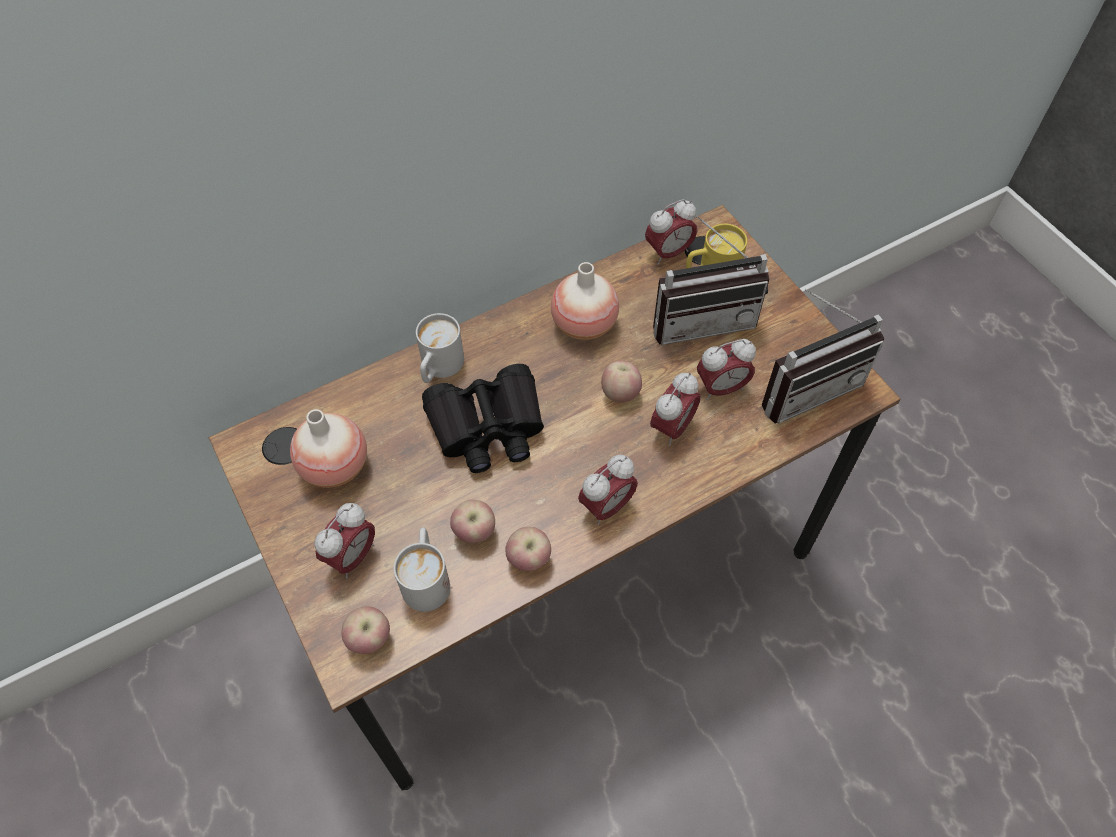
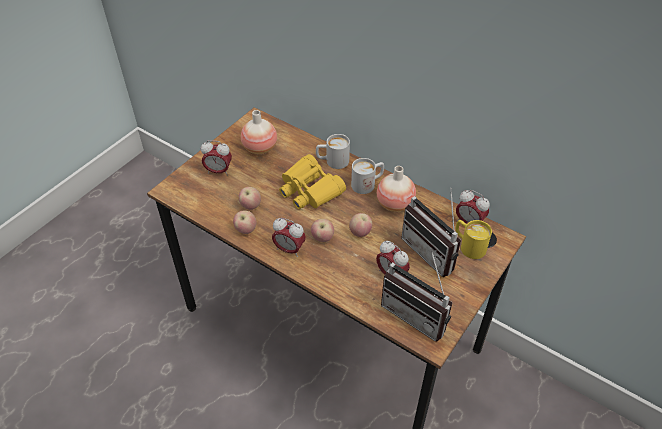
camera: 65 degrees right, 10 degrees down
apple [342,606,390,654] -> apple moved to [311,219,334,242]
white mug [394,527,450,612] -> white mug moved to [351,158,384,194]
black binoculars [422,364,544,473] -> yellow binoculars [279,154,346,209]
alarm clock [650,373,701,446] -> none

